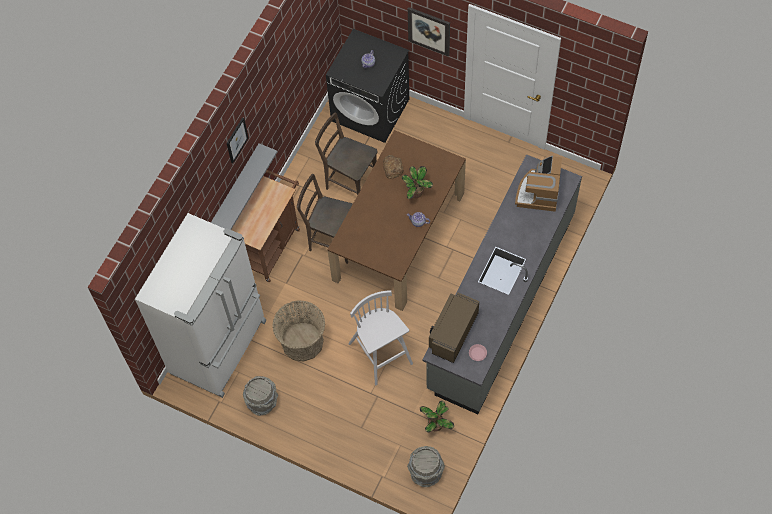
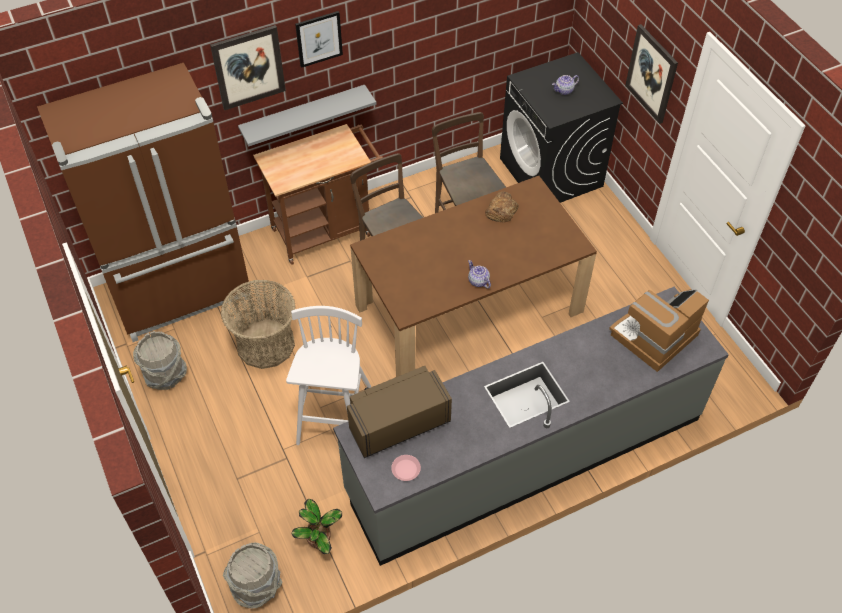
camera: 35 degrees right, 10 degrees down
white fridge [135,213,266,398] -> brown fridge [37,63,251,342]
potted plant [402,166,433,199] -> none
none -> picture [210,25,286,110]

